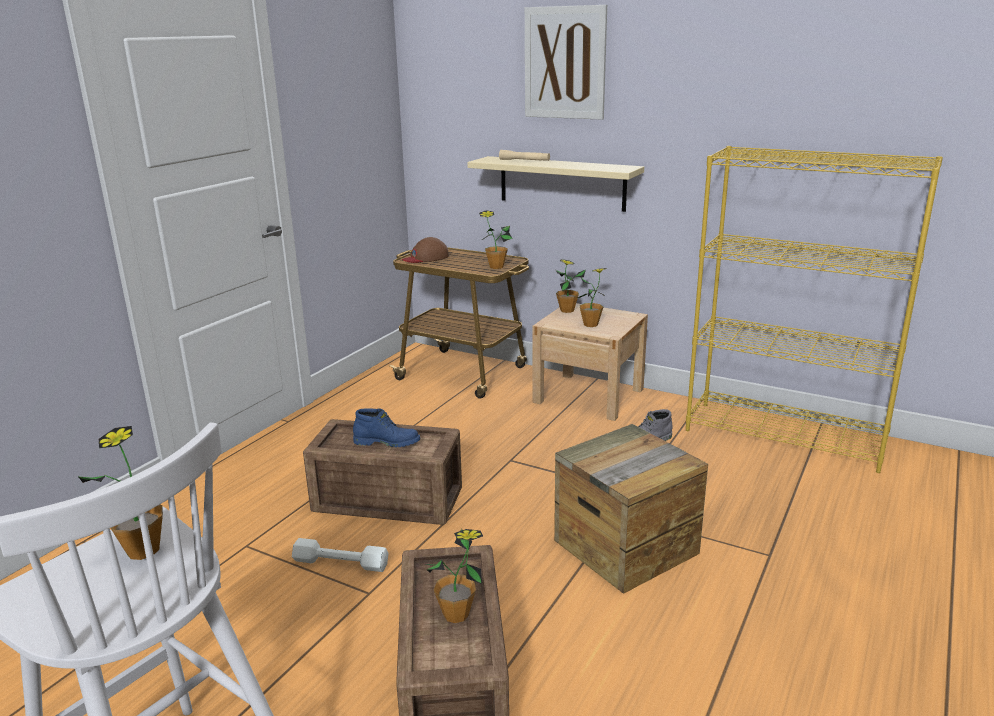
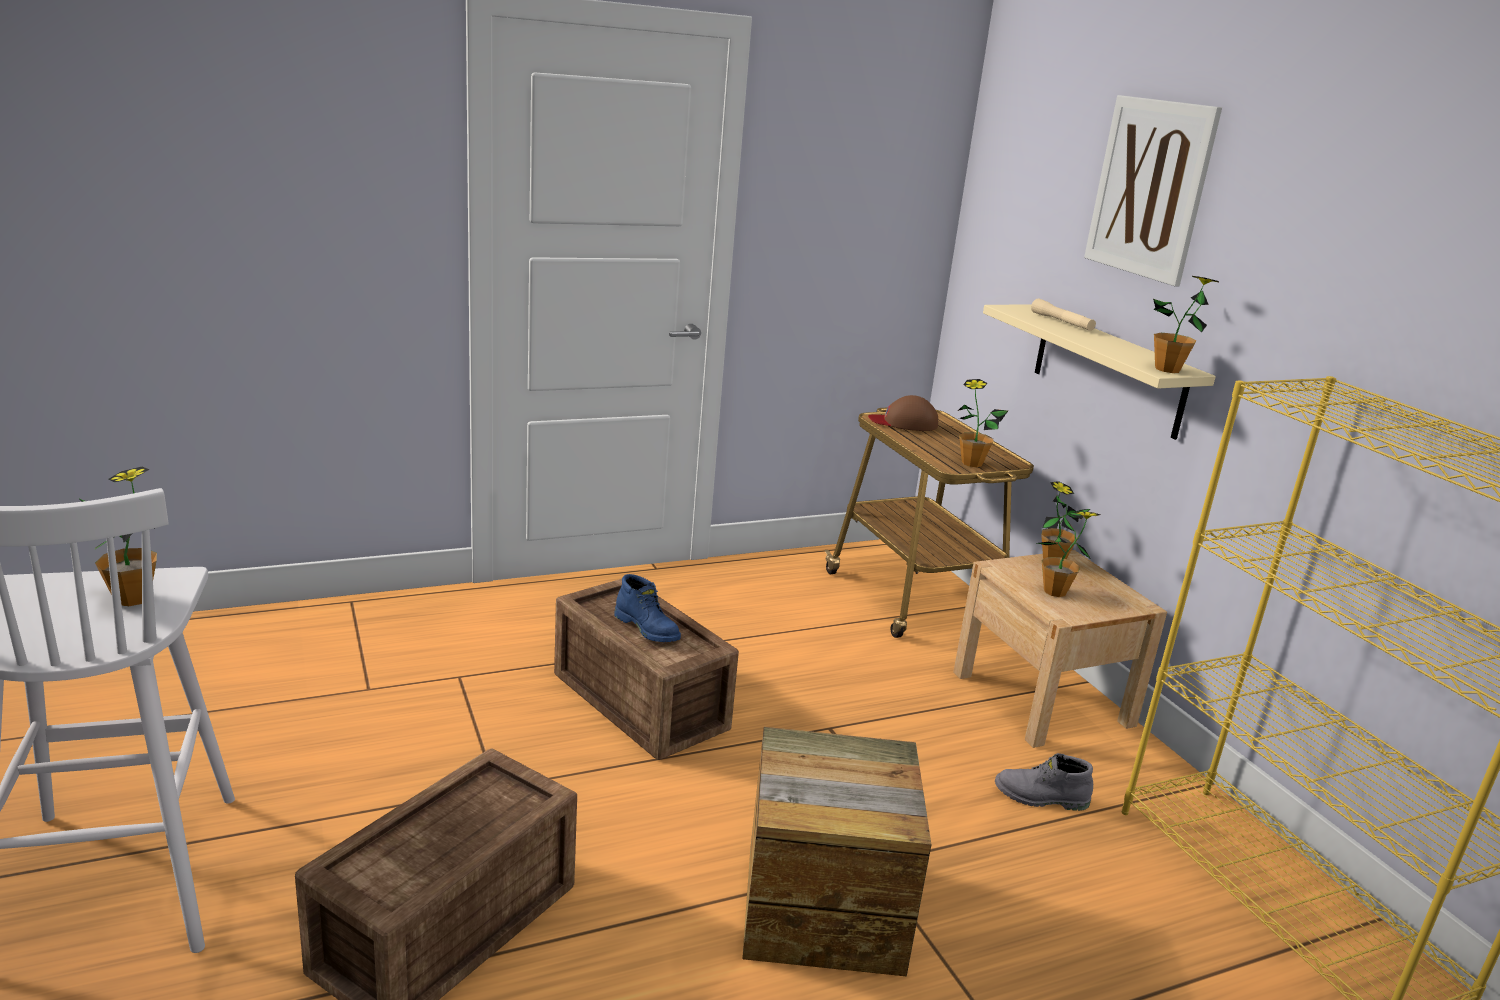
camera: 35 degrees right, 0 degrees up
white dumbbell [292,538,388,572] -> none
potted plant [426,529,483,623] -> potted plant moved to [1153,276,1219,373]

